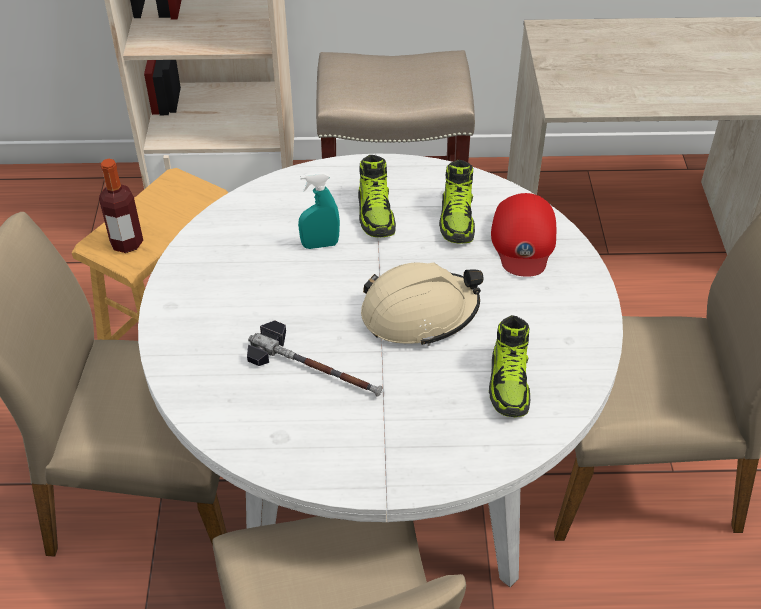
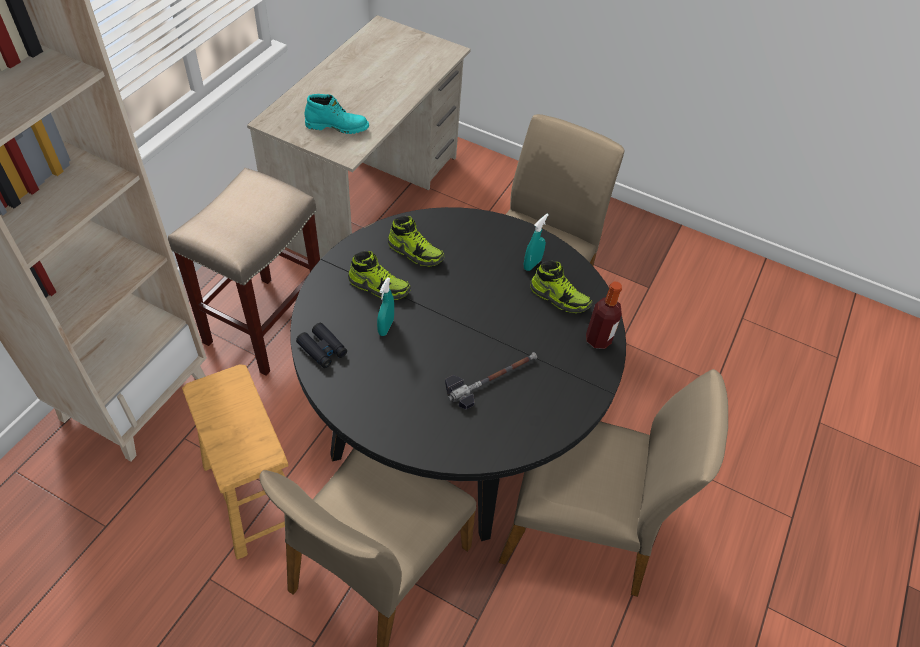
camera: 65 degrees left, 5 degrees up
bottle [99,159,143,253] -> bottle moved to [586,282,622,349]
white dining table [138,154,623,587] -> black dining table [290,207,626,541]
beige hard hat [361,263,483,346] -> none
red cap [491,193,556,277] -> none
none -> black binoculars [296,323,347,368]
none -> turquoise boot [305,94,369,134]
none -> turquoise spray bottle [524,213,549,271]

